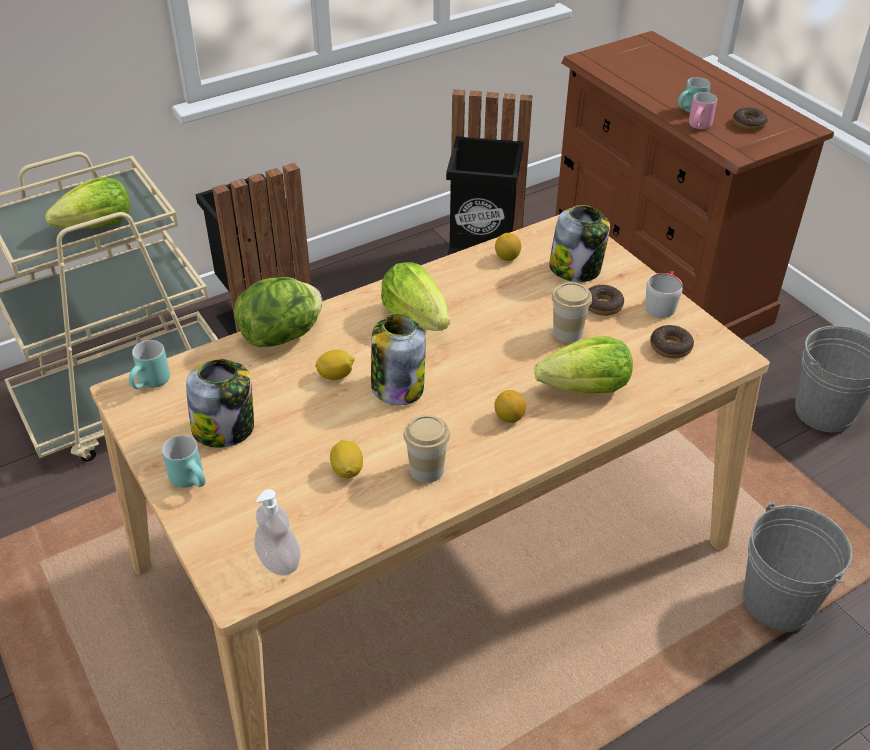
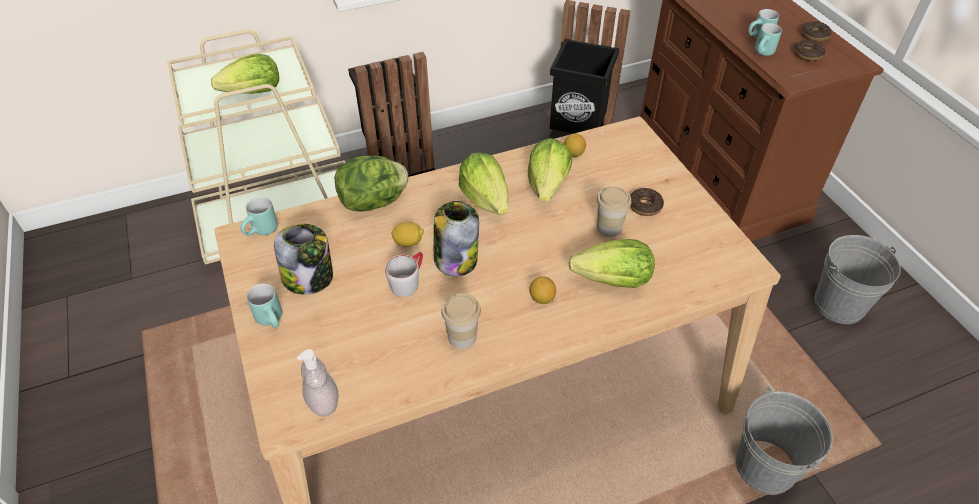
camera: 10 degrees right, 5 degrees up
lemon [330,439,363,478] -> none
jar [549,205,610,282] -> none
grey mug [645,271,683,318] -> grey mug moved to [385,252,423,297]
donut [650,325,694,358] -> donut moved to [802,21,832,42]
pink mug [689,92,717,129] -> turquoise mug [755,23,782,56]
none -> lettuce [528,138,572,202]

